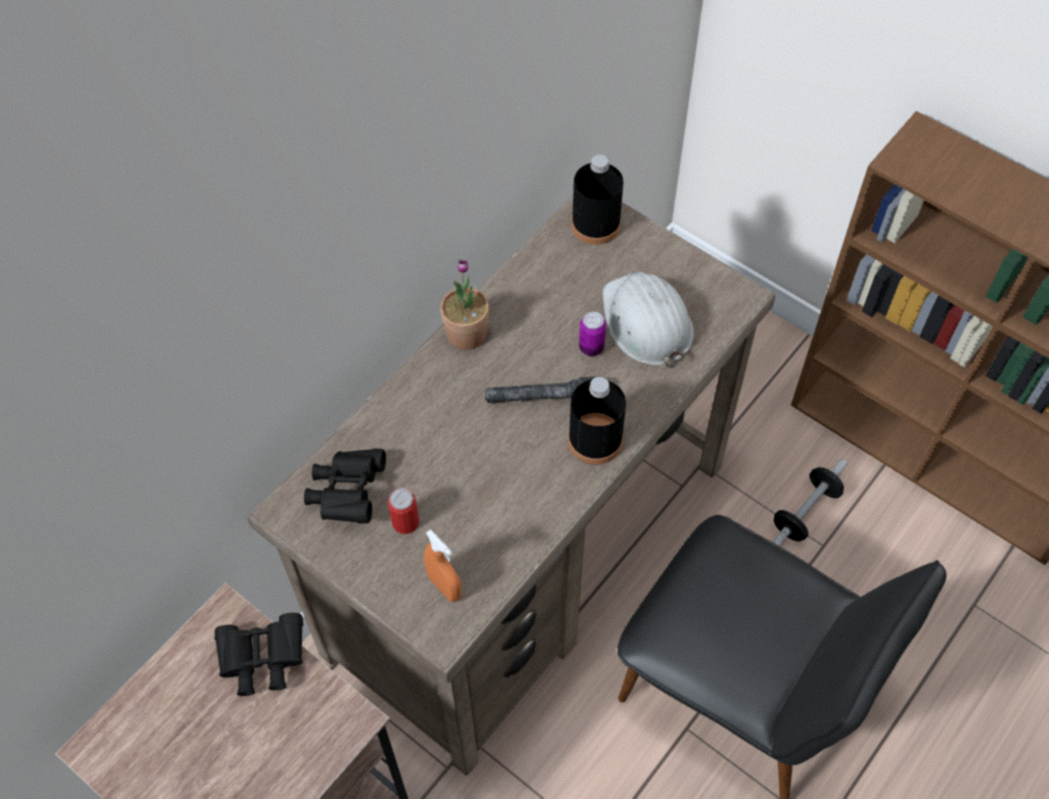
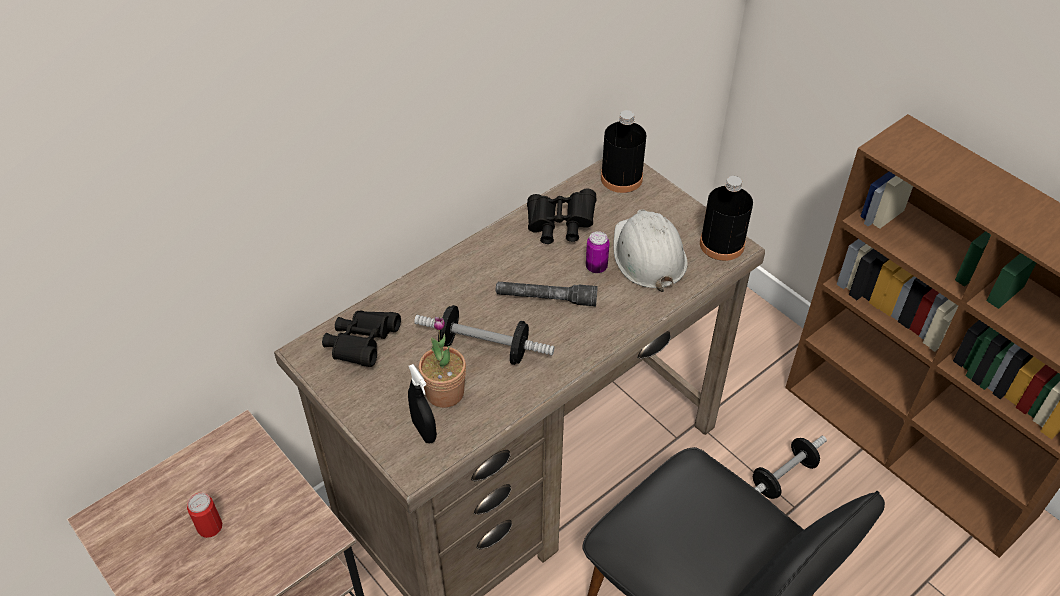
camera: 10 degrees right, 10 degrees down
black binoculars [215,613,303,696] -> black binoculars moved to [527,189,596,244]
can [388,488,419,534] -> can moved to [187,492,222,538]
orange spray bottle [424,529,462,602] -> black spray bottle [408,364,437,443]
potted plant [440,259,489,350] -> potted plant moved to [419,317,466,408]
black bottle [568,377,626,465] -> black bottle moved to [700,176,753,261]
none -> dumbbell [414,305,555,365]

